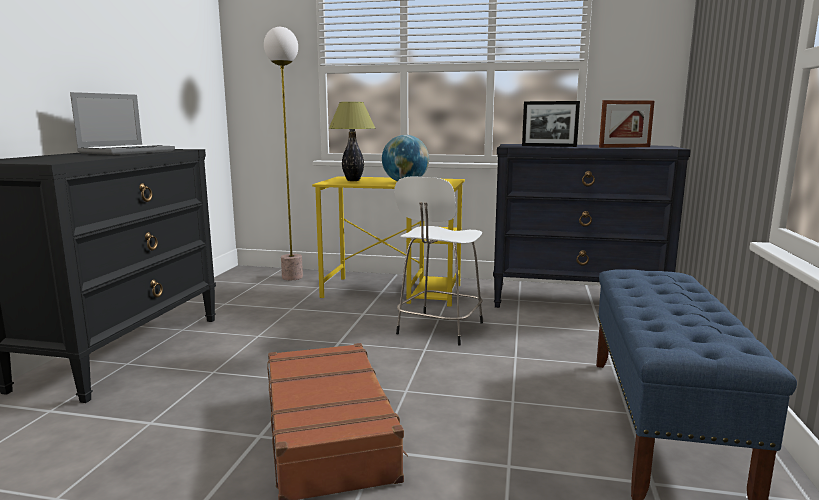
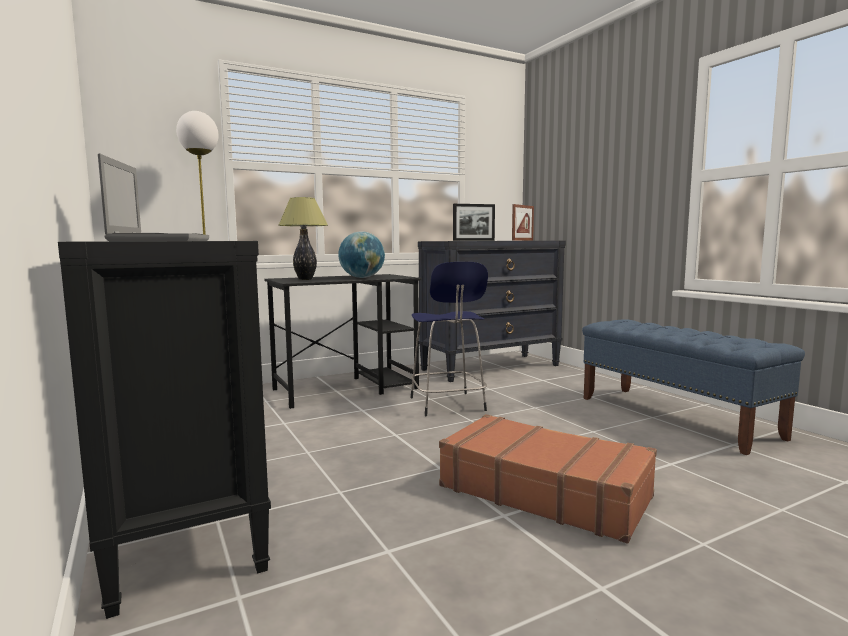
camera: 40 degrees left, 5 degrees down
yellow desk [312,176,465,307] -> black desk [264,274,421,409]
white stool [395,177,483,346] -> blue stool [411,262,488,416]

